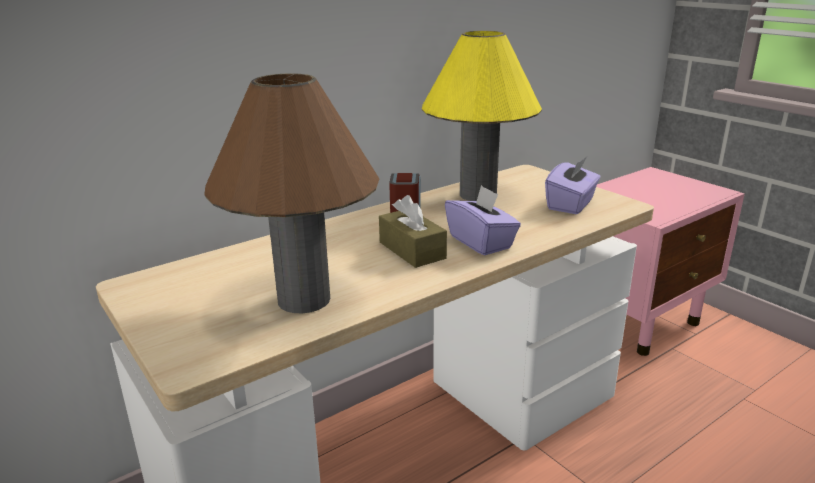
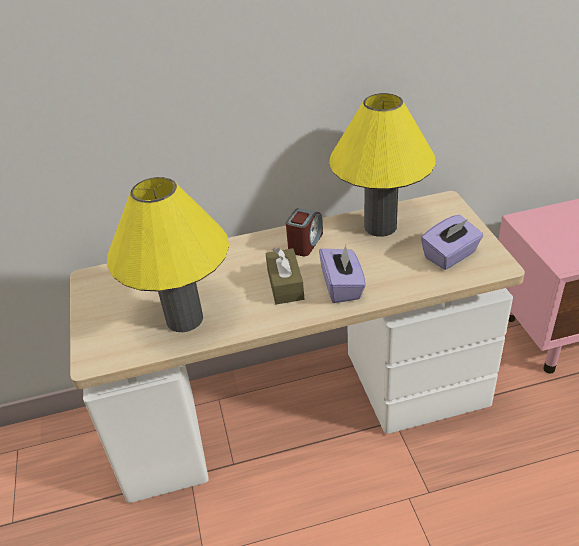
camera: 25 degrees right, 15 degrees up
brown table lamp [204,74,379,313] -> yellow table lamp [107,177,229,332]

